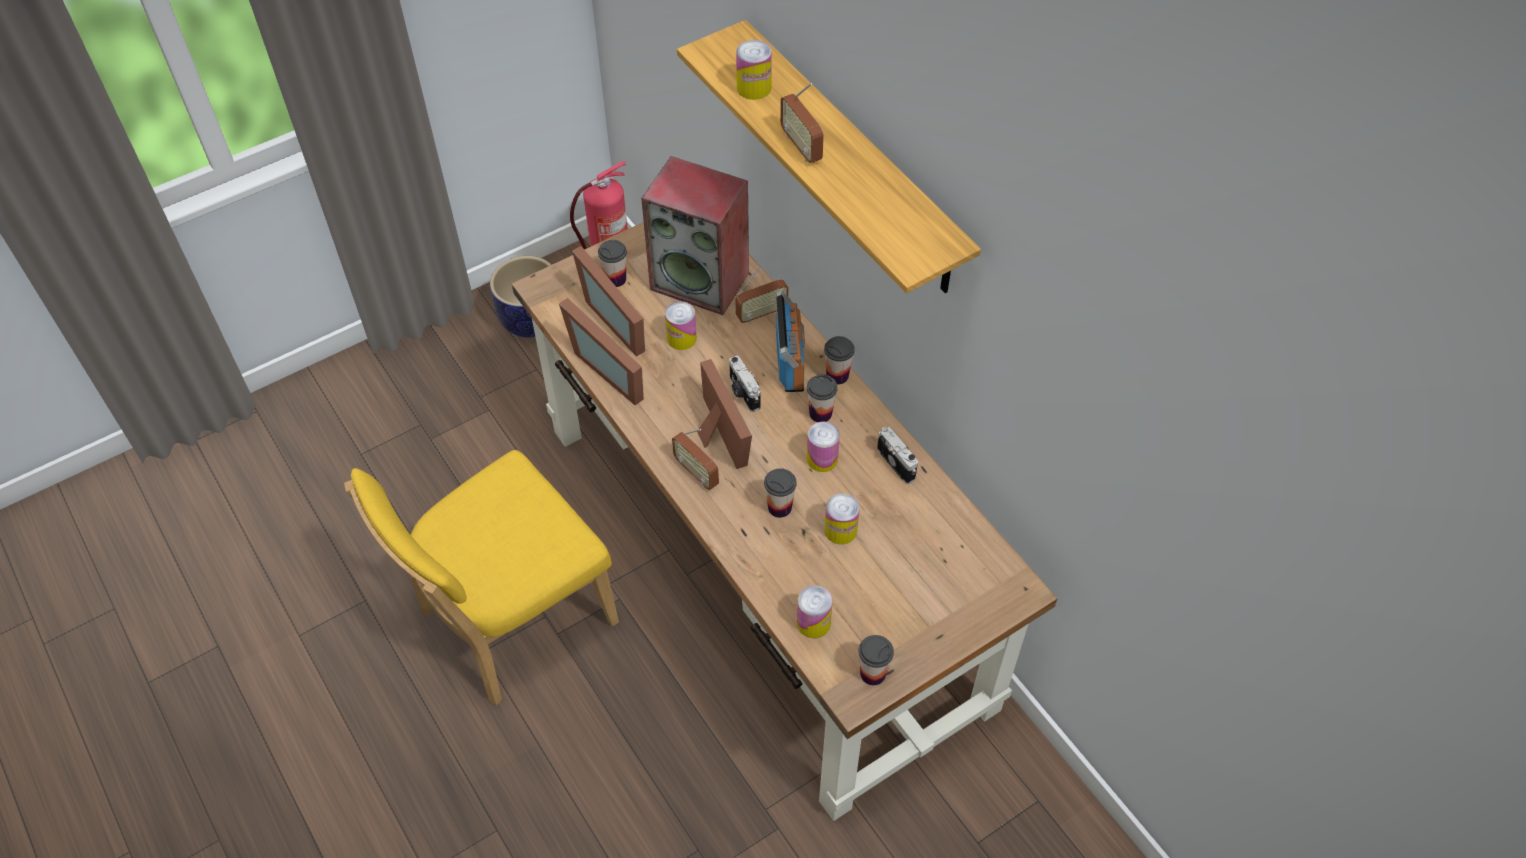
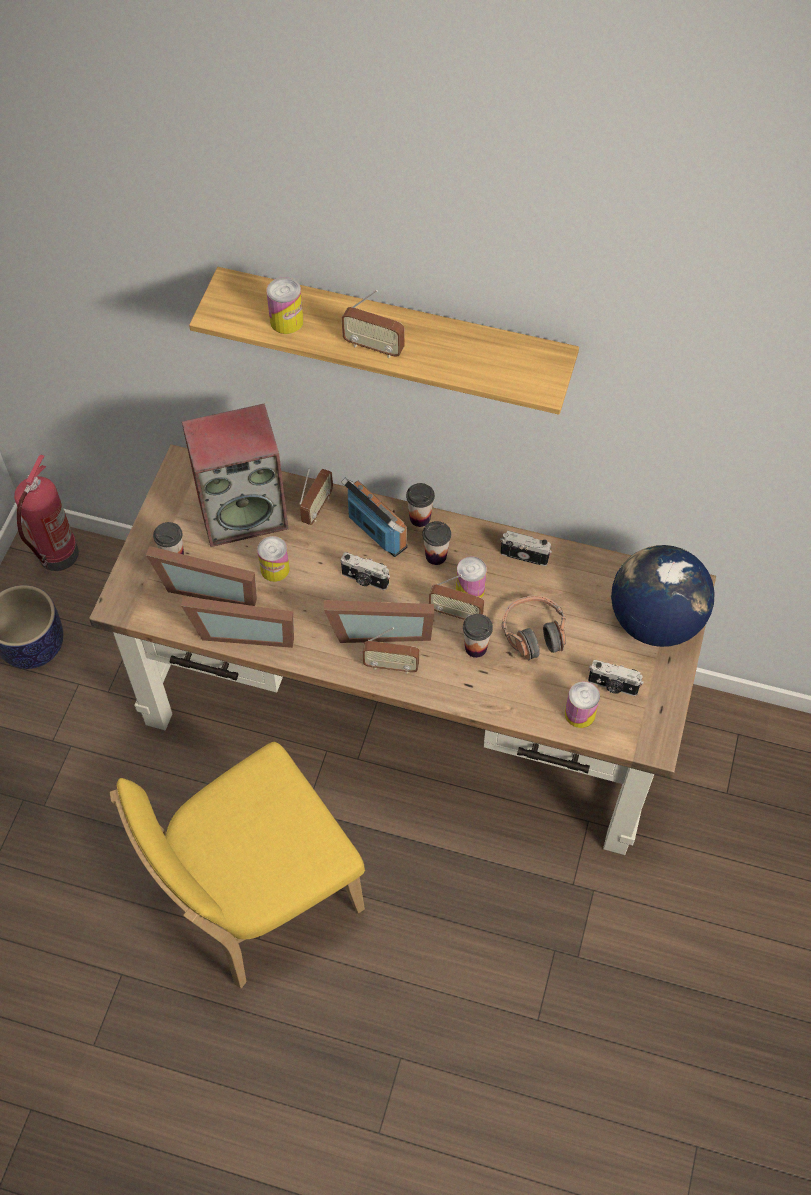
camera: 40 degrees left, 5 degrees up
yellow chair [344,450,619,706] -> yellow chair turned 45 degrees clockwise [110,742,365,989]
picture frame [697,359,752,469] -> picture frame turned 150 degrees clockwise [324,600,434,643]
can [825,493,860,544] -> headphones [502,596,566,660]
cup [859,635,894,685] -> none
none -> radio [429,574,484,620]
none -> camera [588,660,643,696]
none -> globe [611,545,715,647]

